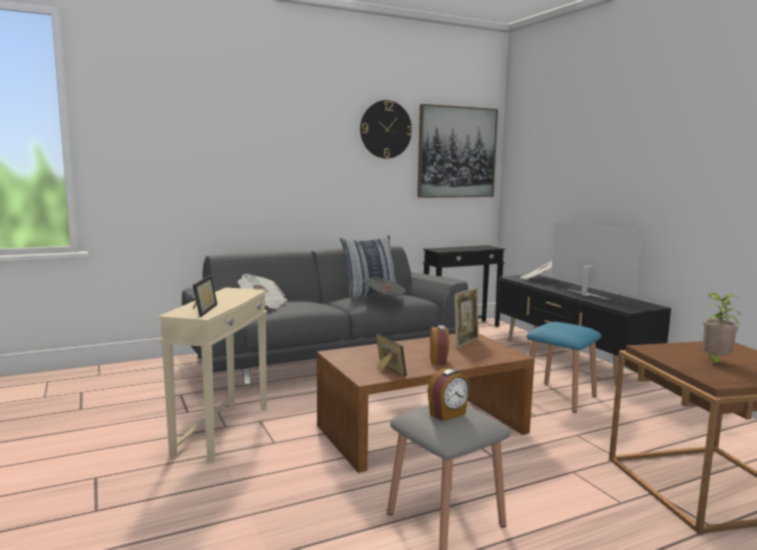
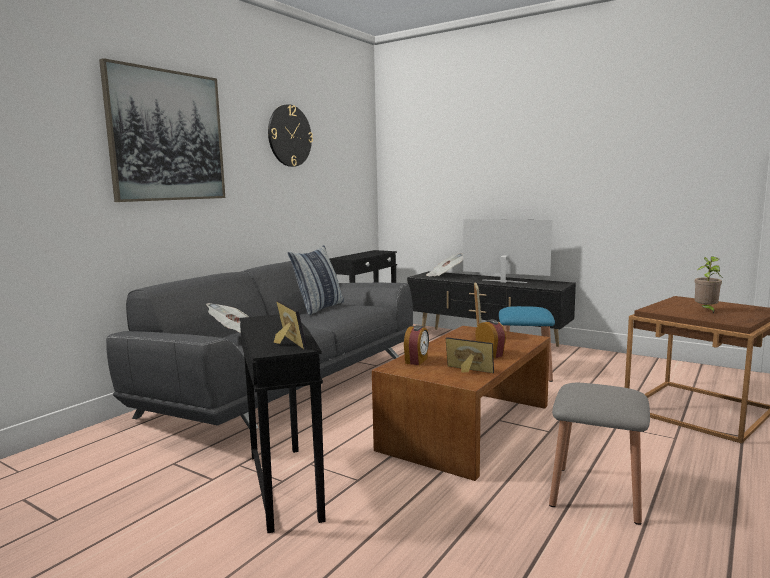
camera: 30 degrees left, 0 degrees up
beige side table [158,287,267,463] -> black side table [240,314,325,533]
newspaper [362,277,406,296] -> none
picture [417,104,498,198] -> picture moved to [99,58,225,202]
alarm clock [427,368,470,421] -> alarm clock moved to [404,325,429,365]

